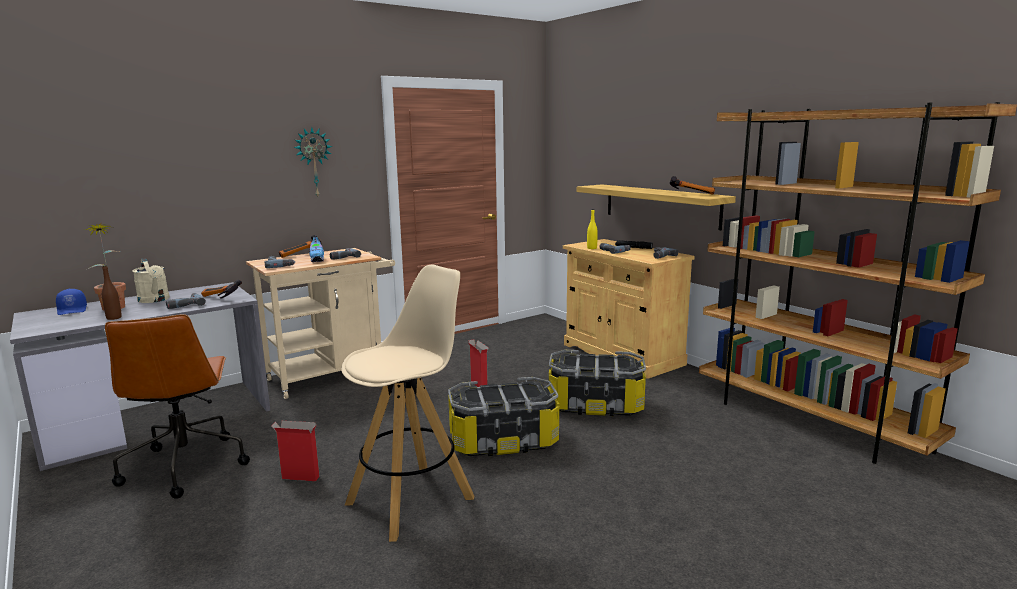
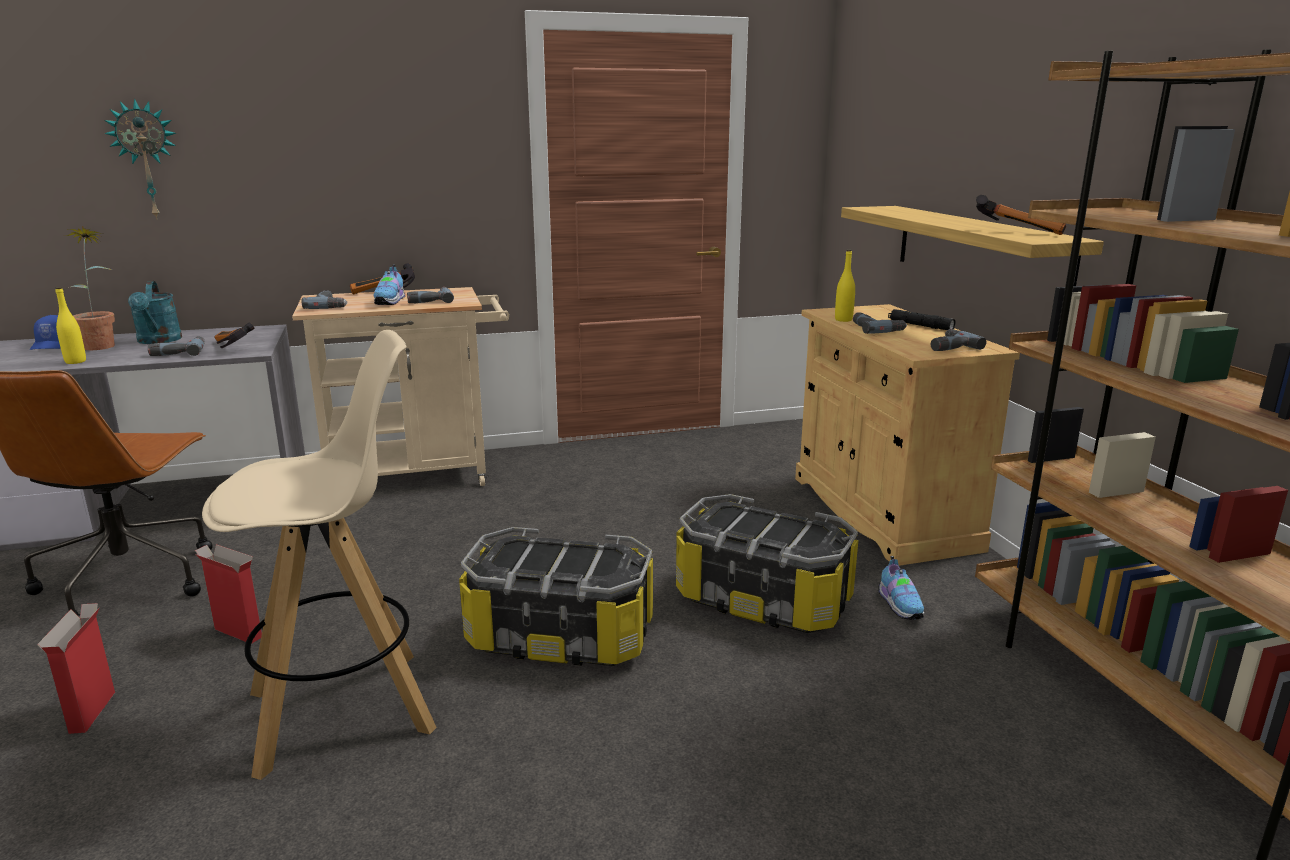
camera: 20 degrees right, 5 degrees up
brown bottle [102,265,122,320] -> yellow bottle [55,287,86,364]
beige watering can [133,258,170,303] -> turquoise watering can [128,281,182,344]
wall clock [294,127,332,197] -> wall clock moved to [104,98,176,219]
cardboard box [468,340,489,387] -> cardboard box moved to [37,603,115,734]
none -> shoe [879,556,924,620]

